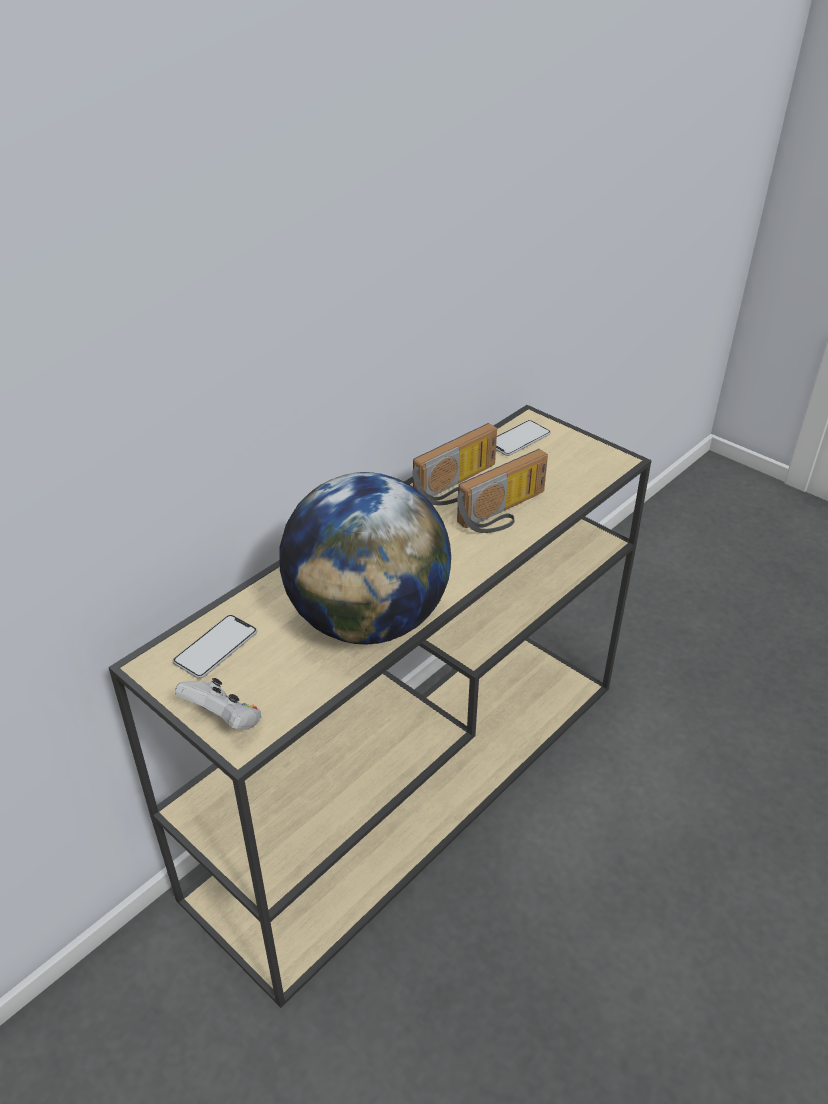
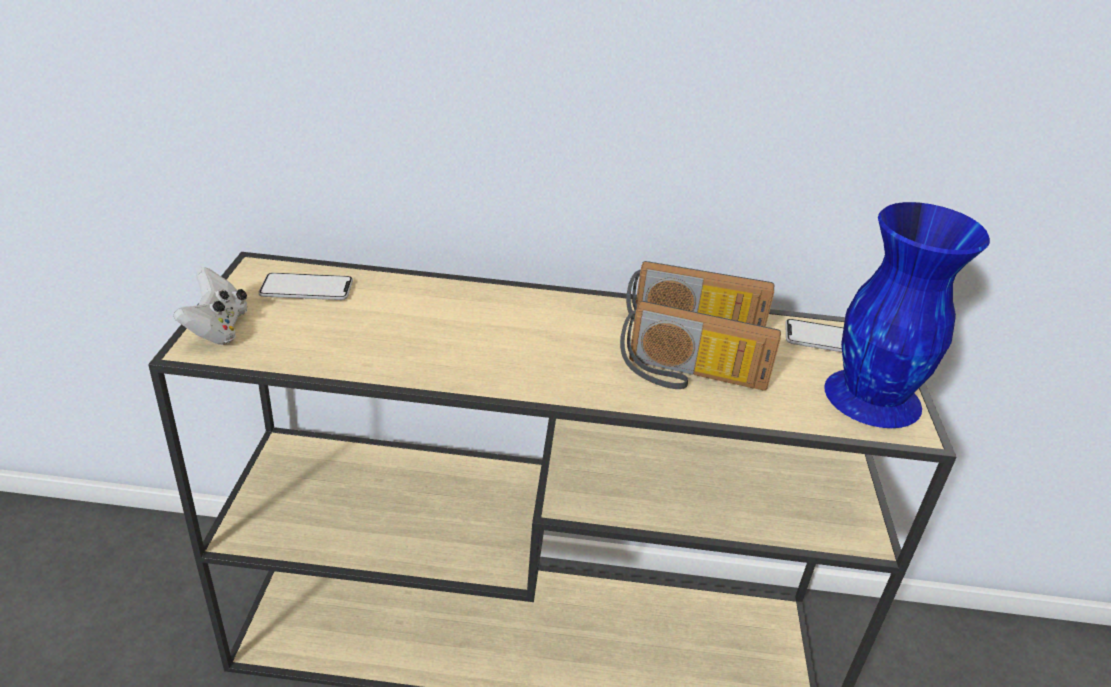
camera: 50 degrees right, 5 degrees down
globe [279,472,451,645] -> none
none -> blue vase [824,202,990,428]

